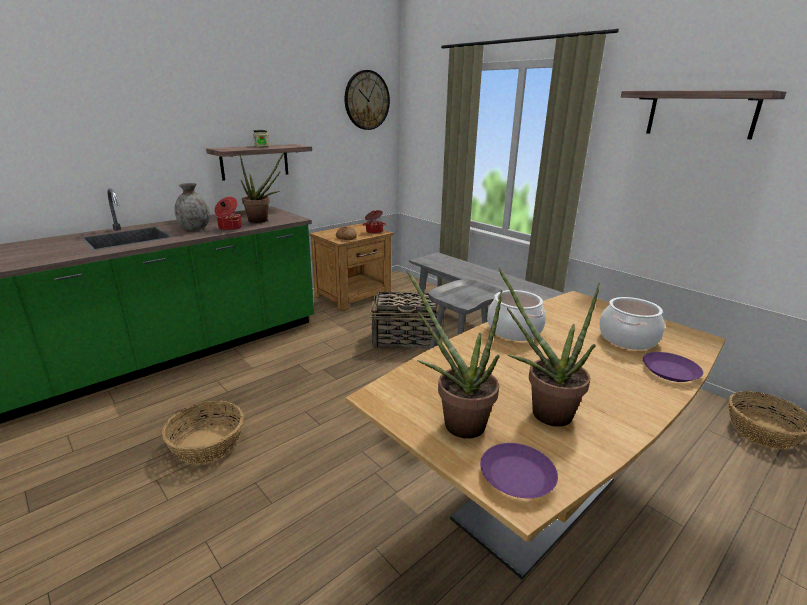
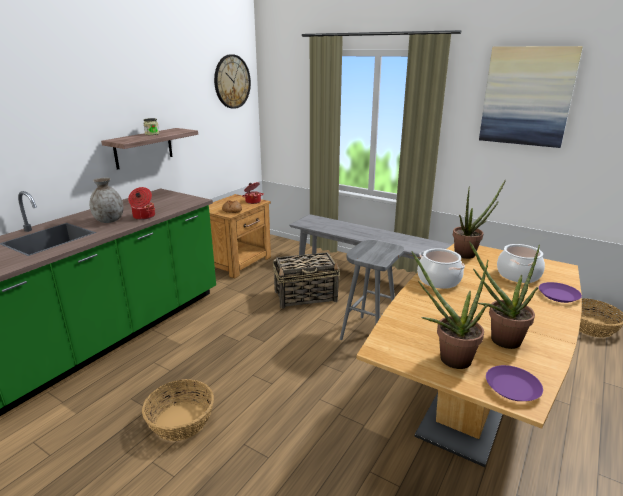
camera: 15 degrees left, 0 degrees up
potted plant [240,150,285,223] -> potted plant moved to [453,179,506,259]
shelf [621,90,786,139] -> picture [479,46,583,148]

